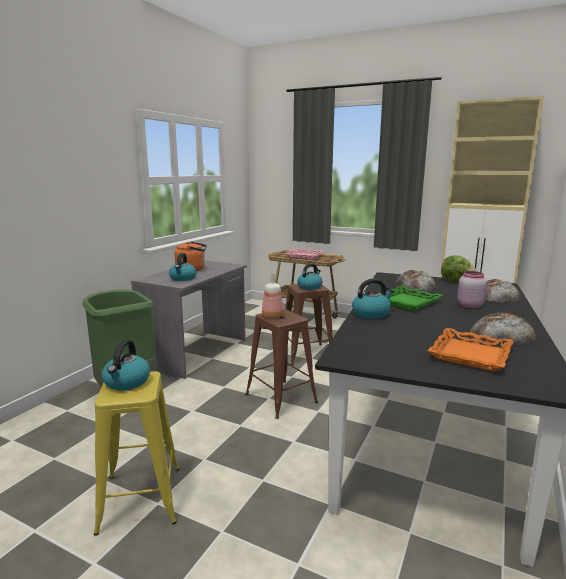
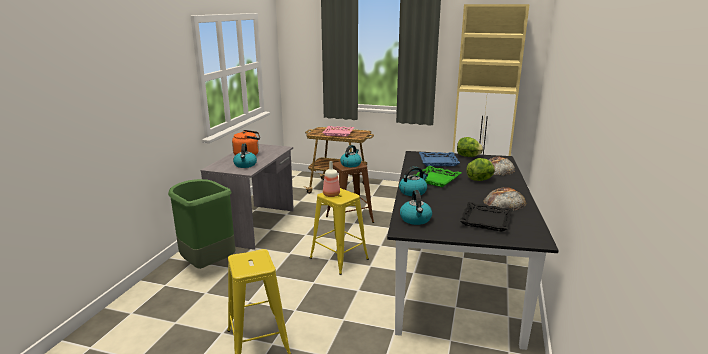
camera: 10 degrees left, 5 degrees up
kettle [102,340,150,390] -> kettle moved to [400,190,432,225]
brown stool [245,309,318,419] -> yellow stool [310,188,369,275]
bread [396,270,436,291] -> blue tray [419,152,460,166]
orange tray [427,328,514,372] -> black tray [459,202,513,232]
pink jar [457,271,487,308] -> lettuce [466,158,495,181]

